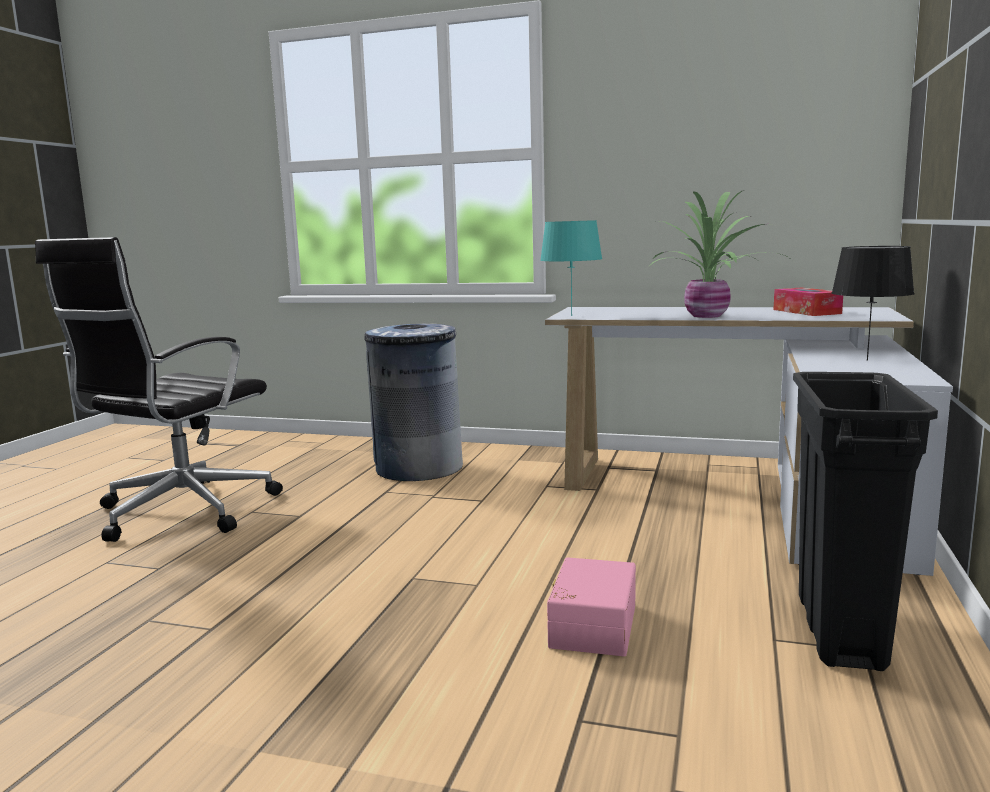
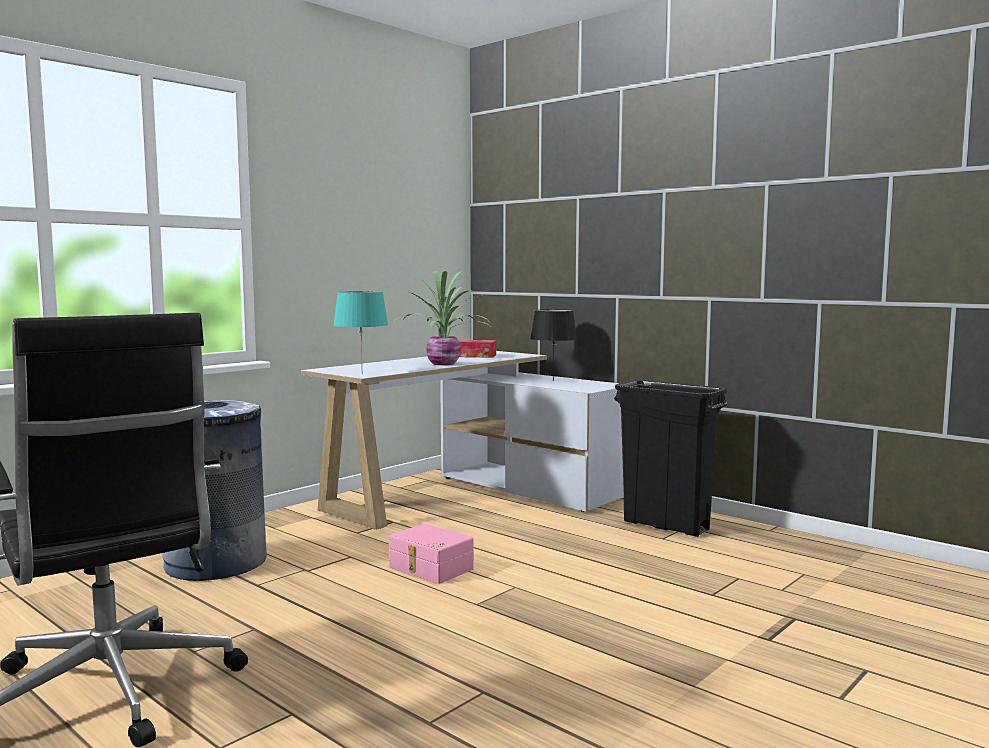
camera: 65 degrees left, 5 degrees down
pink storage box [547,557,636,656] -> pink storage box moved to [389,524,474,584]

